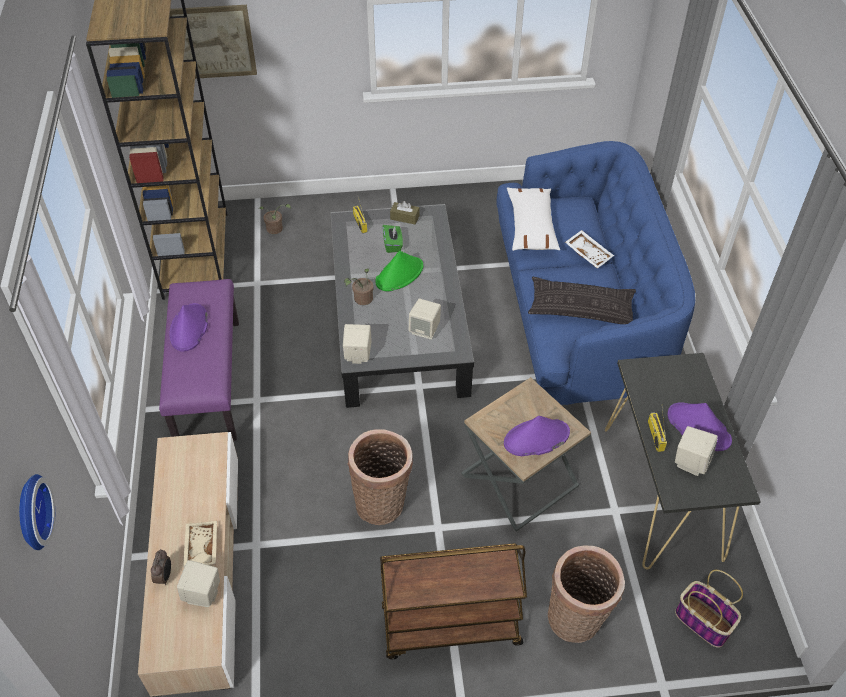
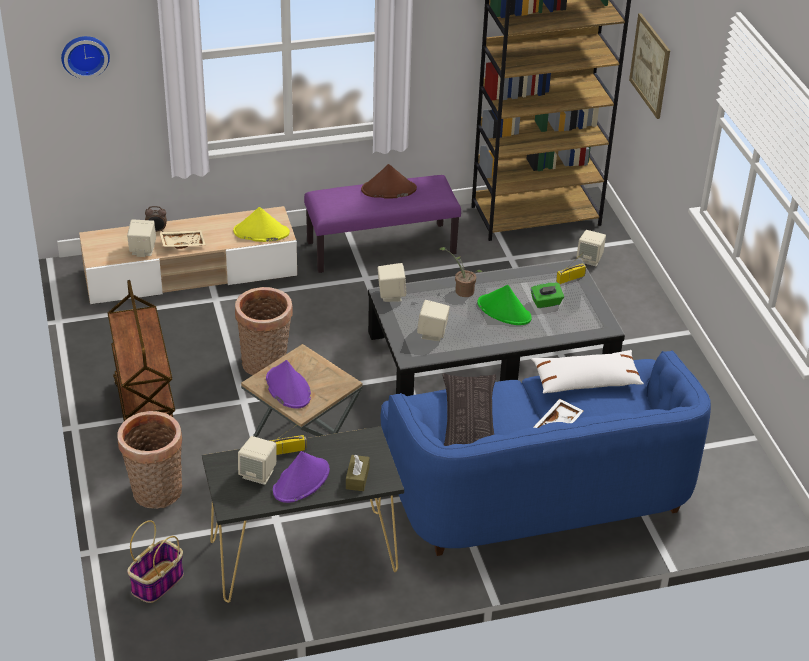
camera: 80 degrees right, 10 degrees down
purple hat [169,303,208,352] -> brown hat [361,164,417,199]
potted plant [259,204,291,234] -> beige speaker [577,230,606,266]
brown tissue box [390,201,420,224] -> brown tissue box moved to [346,455,370,491]
none -> yellow hat [233,207,290,242]

